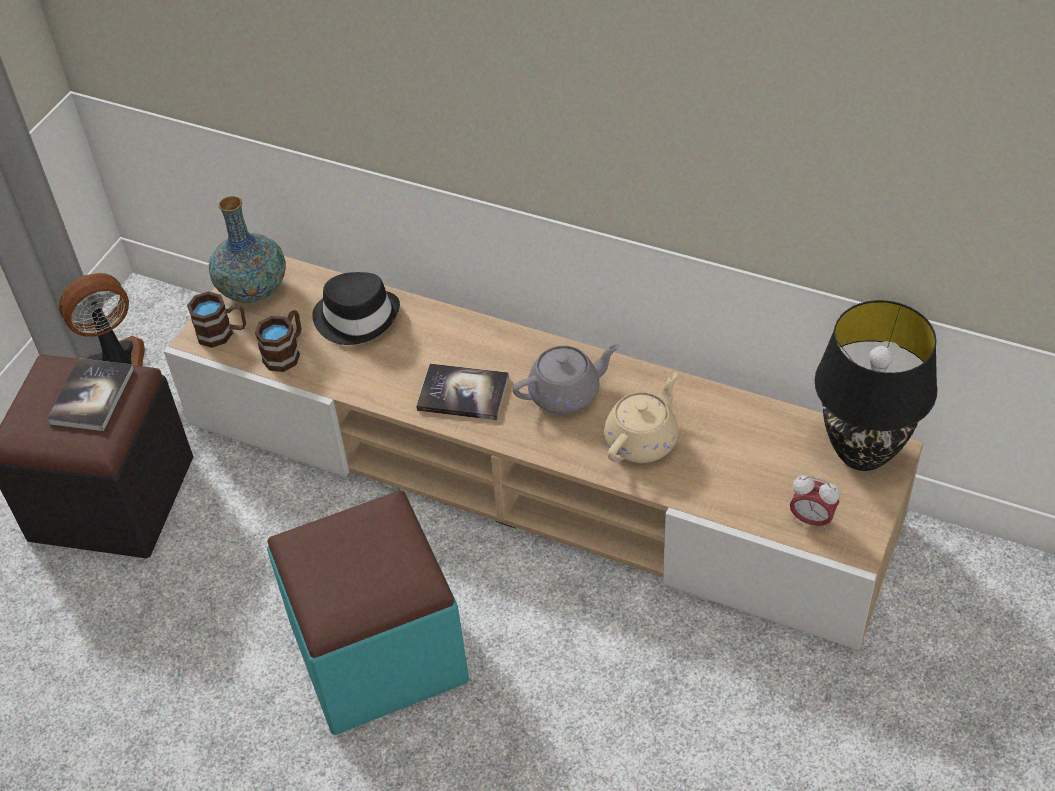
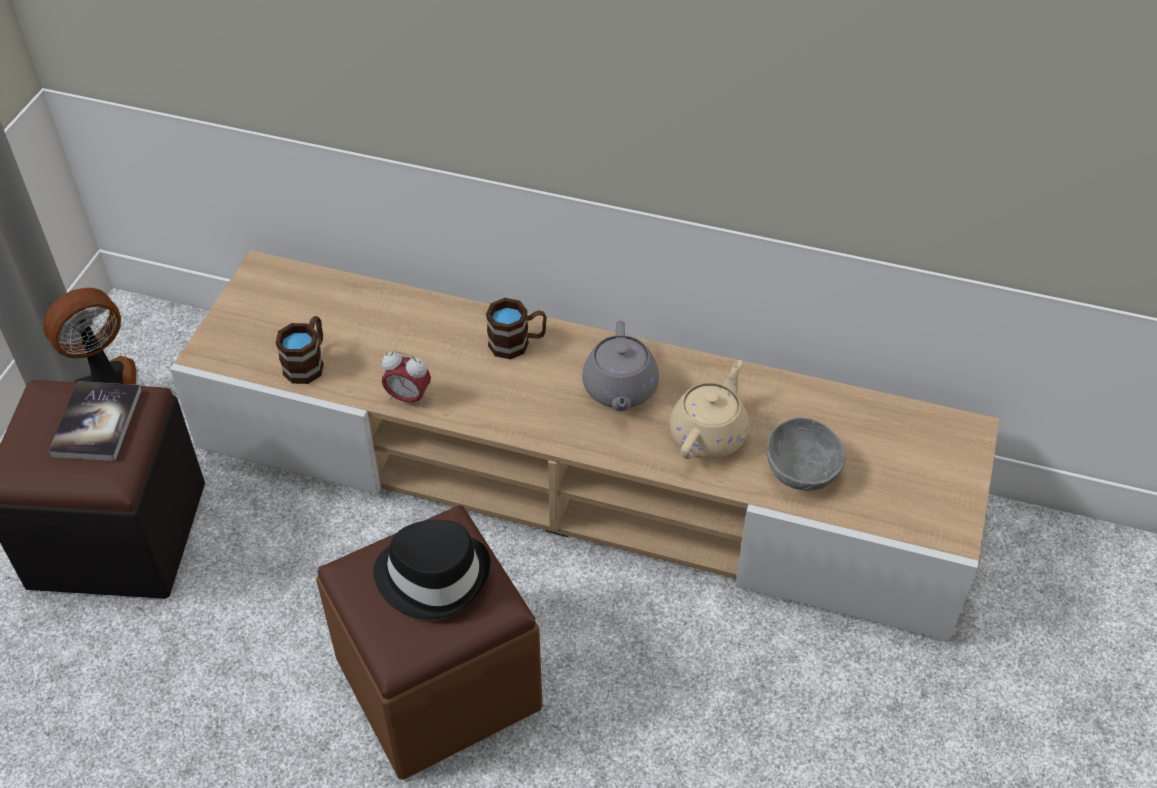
camera: 10 degrees left, 0 degrees up
brown mug [187,291,246,348] -> brown mug moved to [486,298,547,359]
vase [209,196,286,302] -> none
turquoise ottoman [267,490,469,735] -> brown ottoman [316,505,542,780]
black hat [312,272,400,345] -> black hat moved to [374,520,491,620]
book [416,364,509,420] -> none
grey teapot [512,344,619,414] -> grey teapot turned 120 degrees clockwise [582,321,659,411]
alarm clock [790,475,840,531] -> alarm clock moved to [382,351,431,407]
black table lamp [815,300,937,471] -> none
none -> grey bowl [767,417,845,491]

